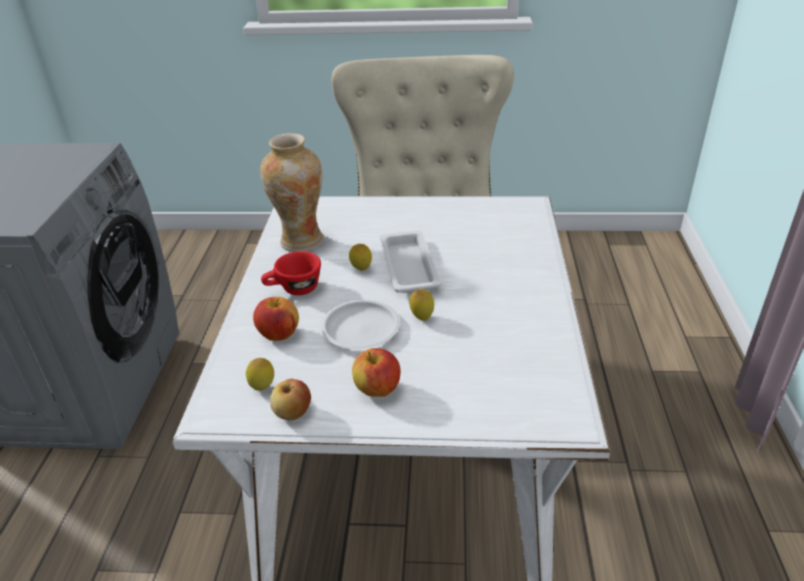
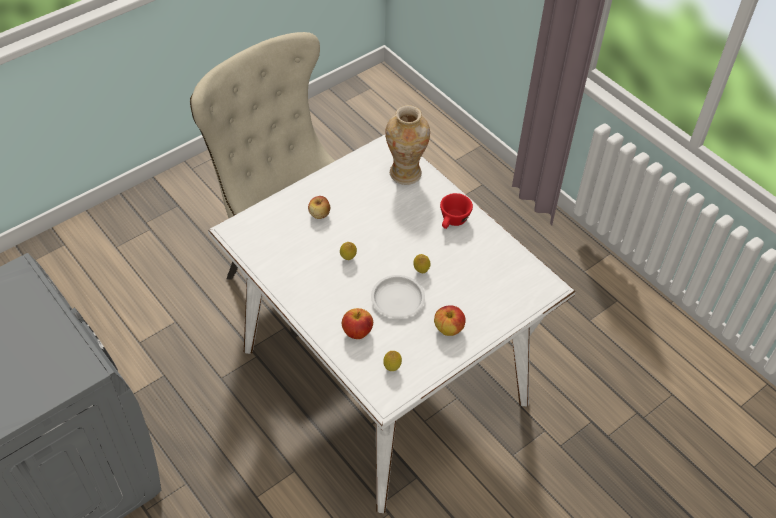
camera: 45 degrees left, 15 degrees up
vase [260,133,324,252] -> vase moved to [385,105,430,185]
red cup [261,251,321,295] -> red cup moved to [440,193,473,229]
apple [270,379,311,421] -> apple moved to [308,196,330,219]
white tray [380,231,441,293] -> none

